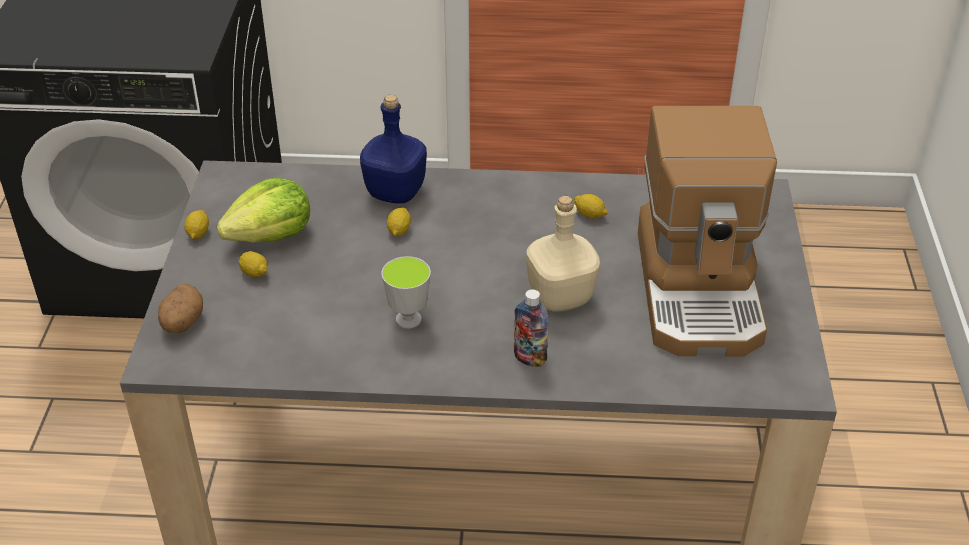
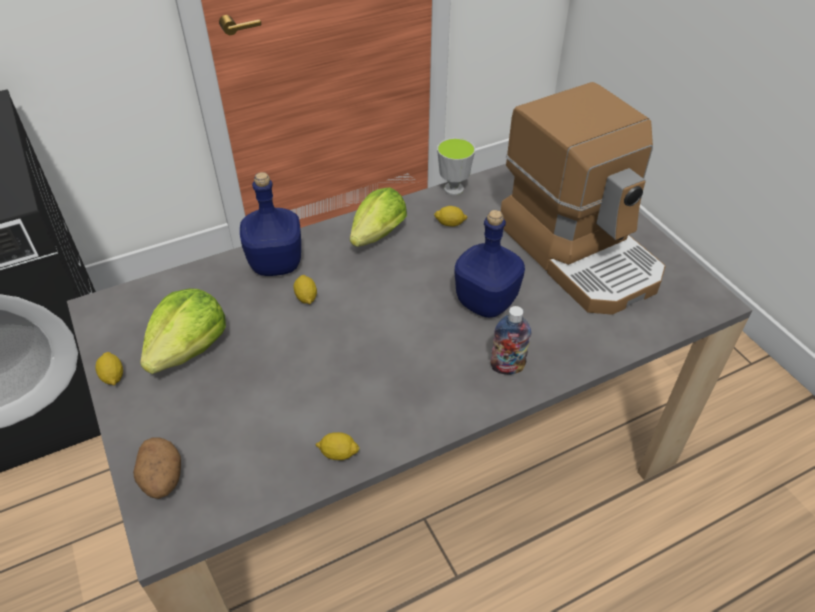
camera: 30 degrees left, 5 degrees up
lemon [239,251,267,277] -> lemon moved to [315,432,360,460]
cup [381,256,431,329] -> cup moved to [437,138,475,195]
beige bottle [526,196,600,312] -> blue bottle [455,210,525,318]
none -> lettuce [350,187,407,247]

